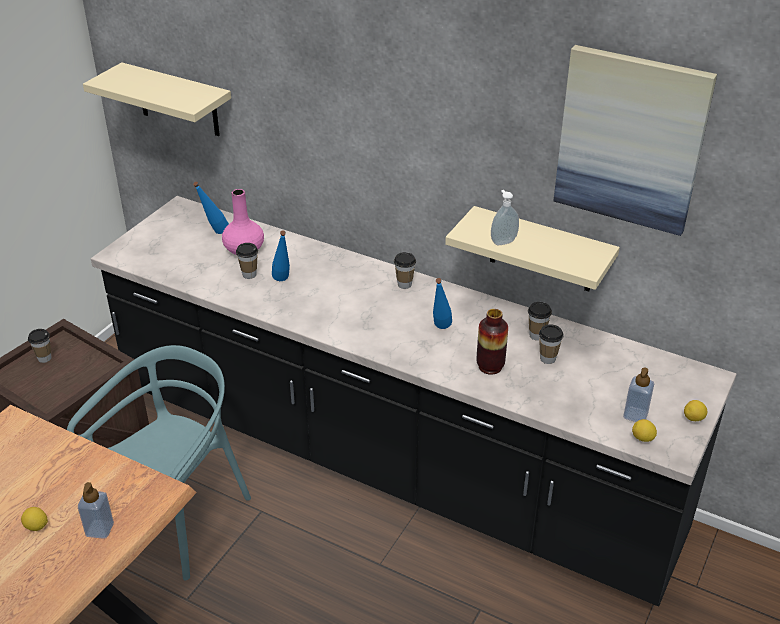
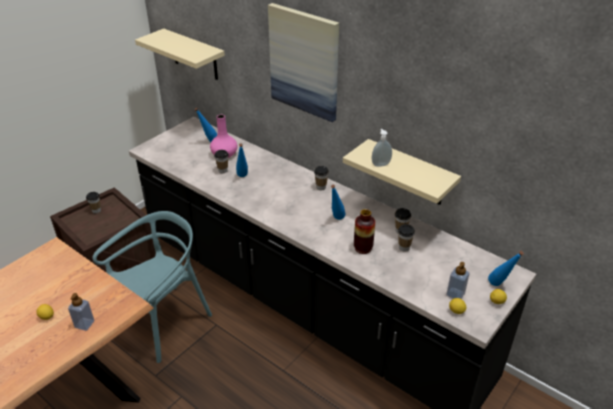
camera: 10 degrees right, 0 degrees up
picture [553,45,717,236] -> picture moved to [268,3,339,122]
none -> blue bottle [488,251,524,286]

